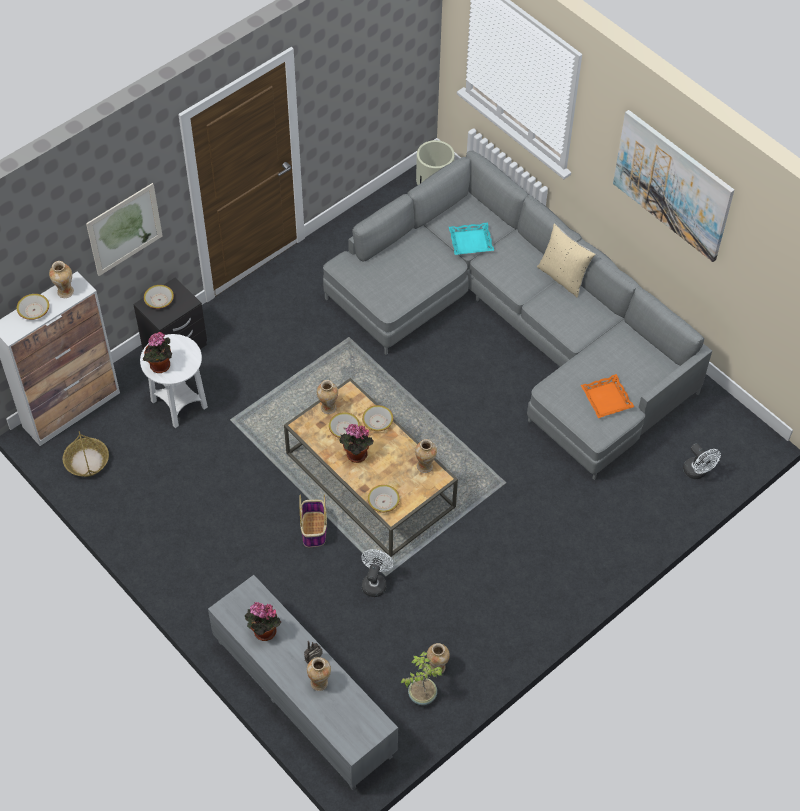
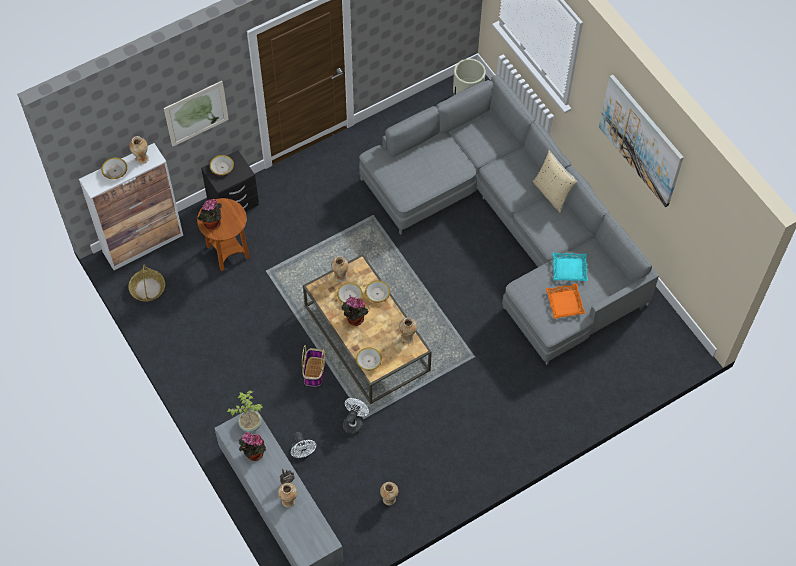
camera: 10 degrees right, 5 degrees up
white side table [140,334,208,428] -> brown side table [197,198,250,271]
potted plant [400,652,443,705] -> potted plant moved to [227,390,262,432]
turquoise tray [449,223,494,255] -> turquoise tray moved to [552,253,588,281]
white fan [683,443,721,479] -> white fan moved to [291,432,316,460]

